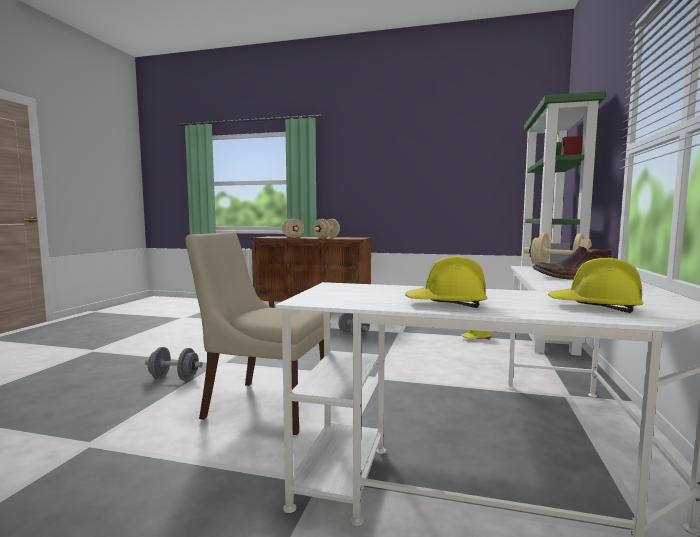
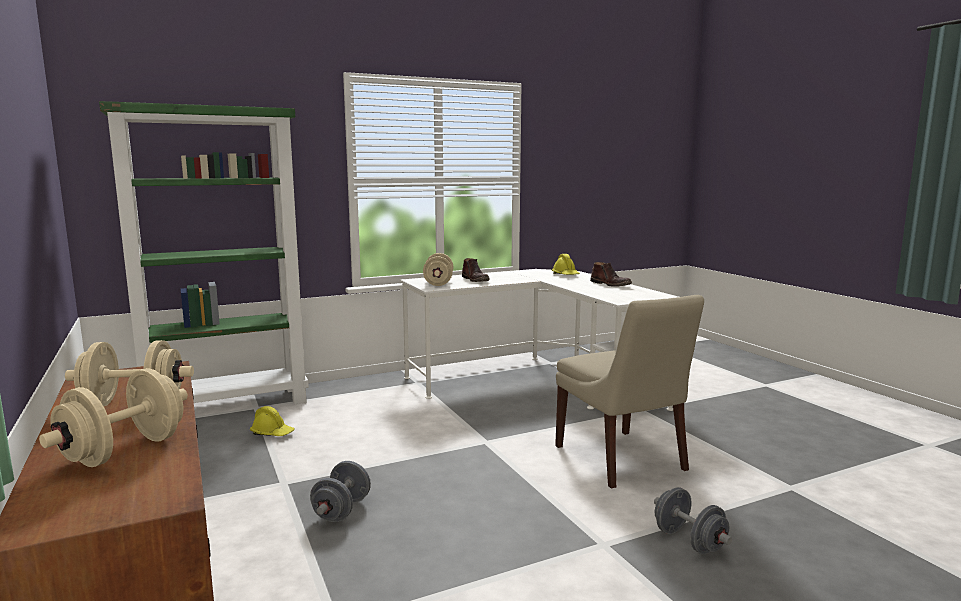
camera: 130 degrees left, 5 degrees up
yellow hard hat [405,256,487,308] -> brown boot [590,262,632,287]

